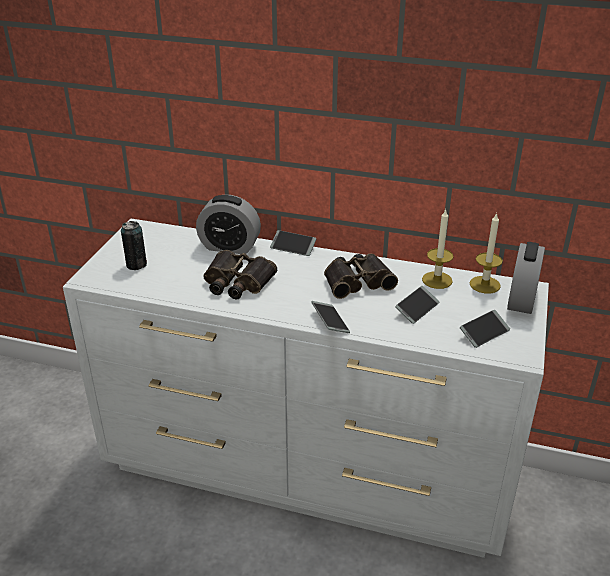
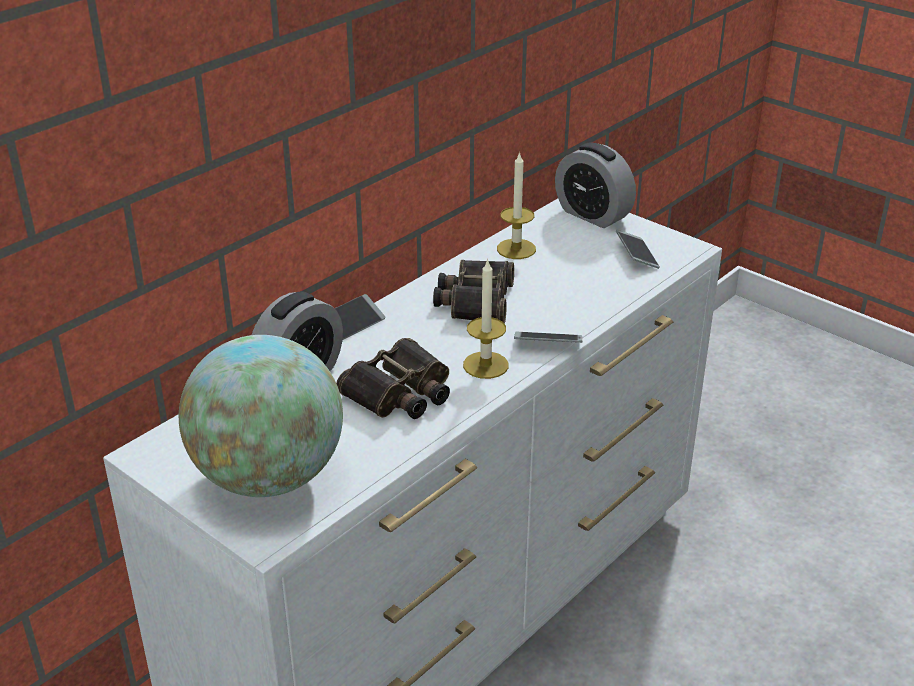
camera: 65 degrees left, 0 degrees up
can [121,221,147,270] -> globe [179,335,343,497]
phone [395,286,439,324] -> none
candle [470,213,503,293] -> candle moved to [463,258,508,379]

